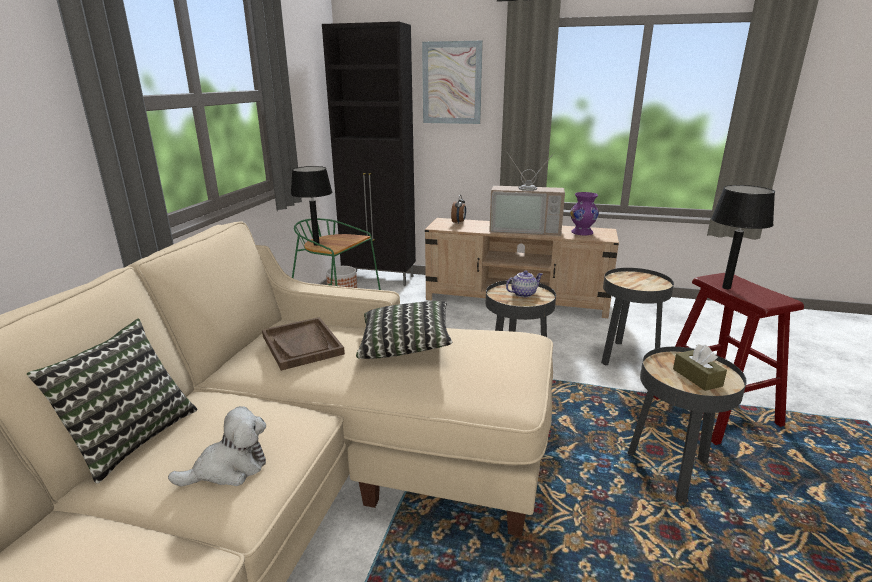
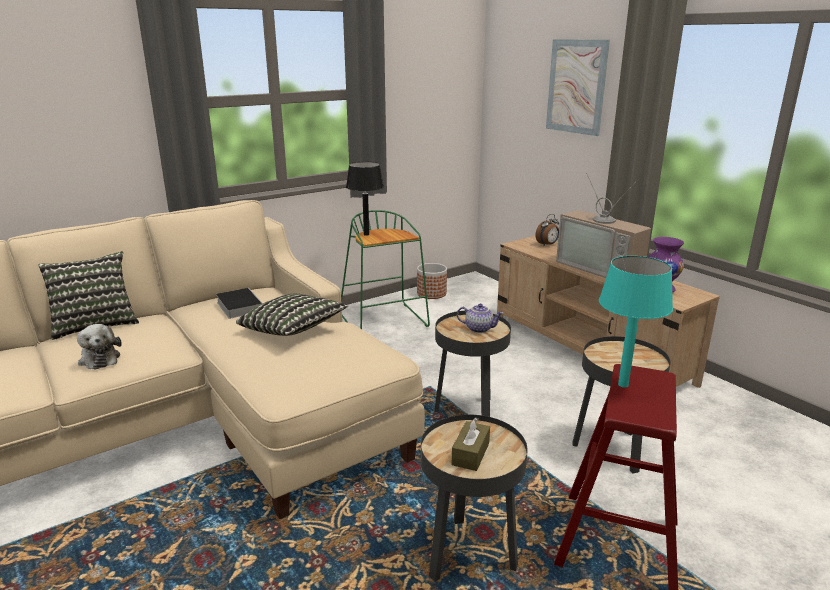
camera: 40 degrees right, 0 degrees up
plush toy [168,406,266,486] -> plush toy turned 45 degrees clockwise [77,324,122,369]
brown tray [262,317,345,371] -> book [216,288,263,319]
black cabinet [322,22,416,286] -> none
black table lamp [711,185,775,289] -> turquoise table lamp [599,256,673,387]

